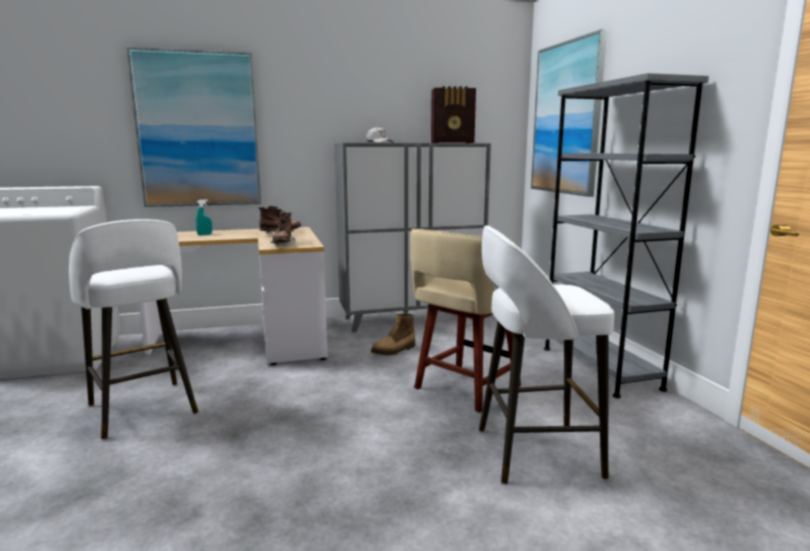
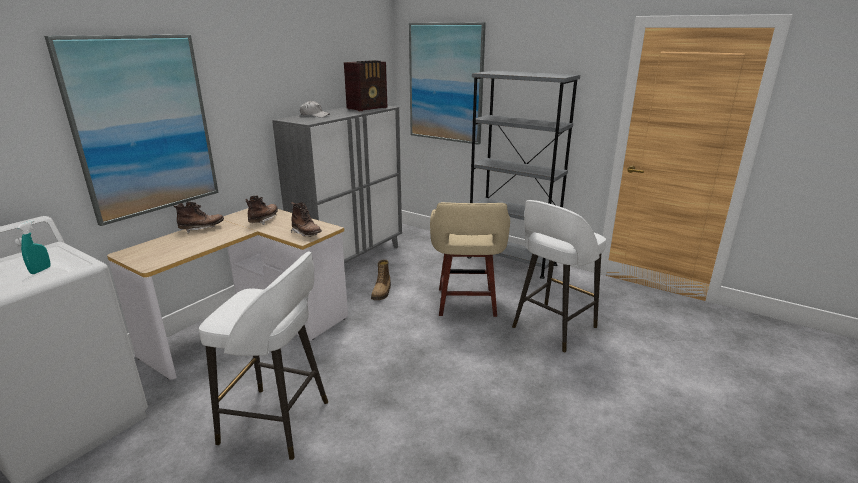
camera: 40 degrees left, 10 degrees up
turquoise spray bottle [196,199,212,236] -> turquoise spray bottle moved to [17,220,51,274]
none -> brown boot [173,202,224,234]

